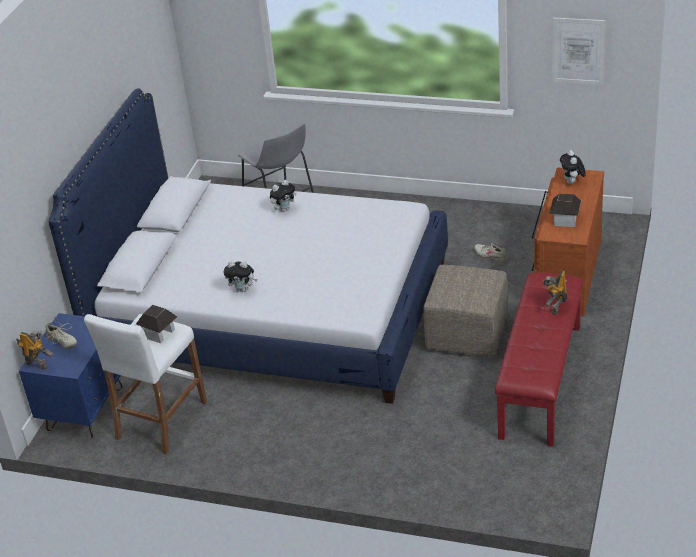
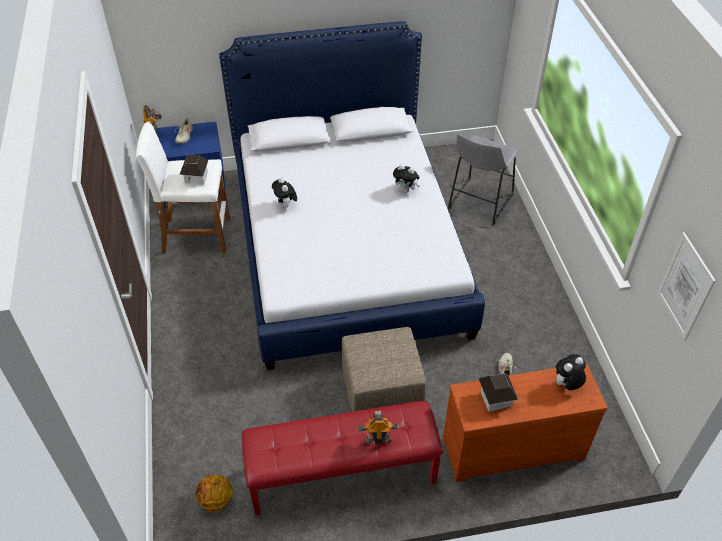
camera: 60 degrees right, 10 degrees up
none -> basketball [195,475,233,512]

